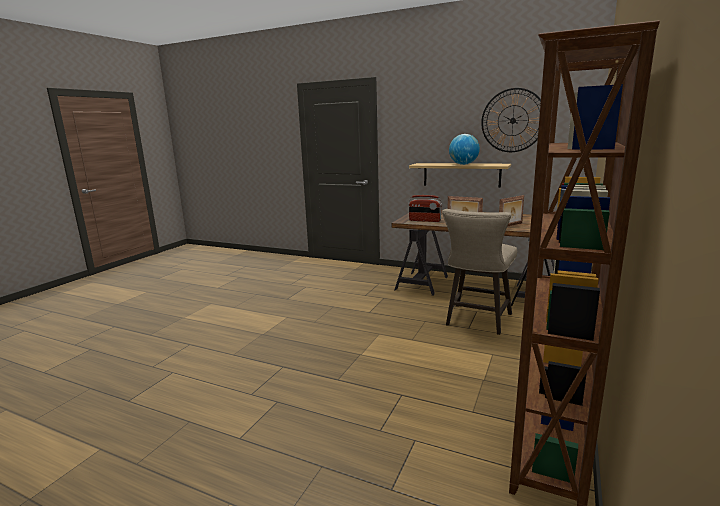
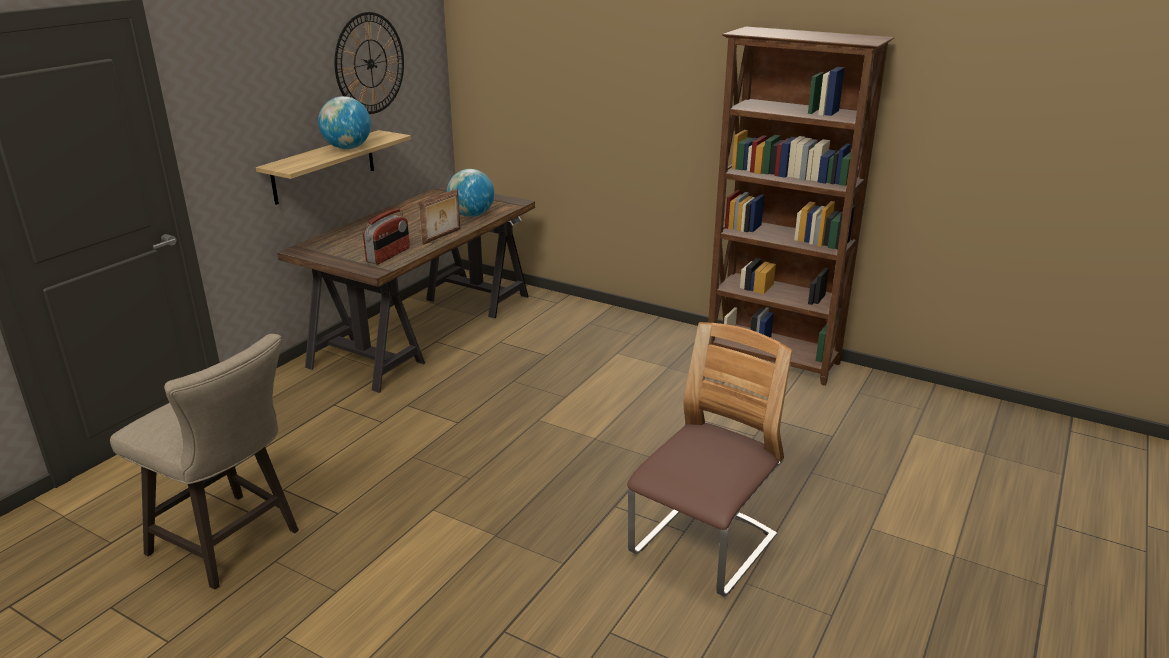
camera: 85 degrees left, 10 degrees up
beige stool [442,209,517,335] -> beige stool moved to [110,334,299,590]
picture frame [499,195,524,227] -> globe [447,169,494,217]
none -> chair [627,322,793,597]

